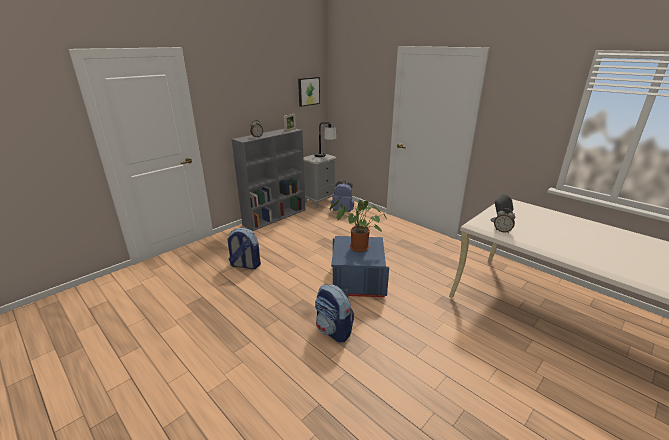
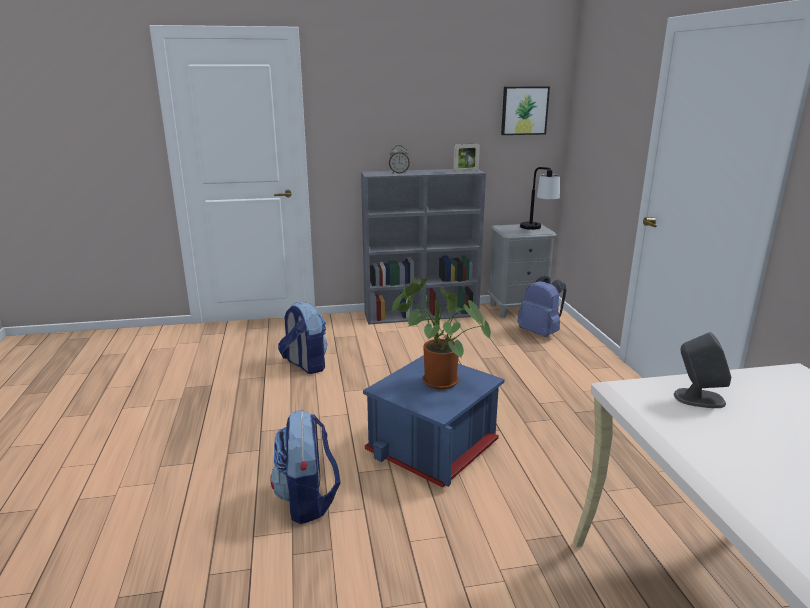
camera: 35 degrees right, 5 degrees down
alarm clock [494,208,515,233] -> none

